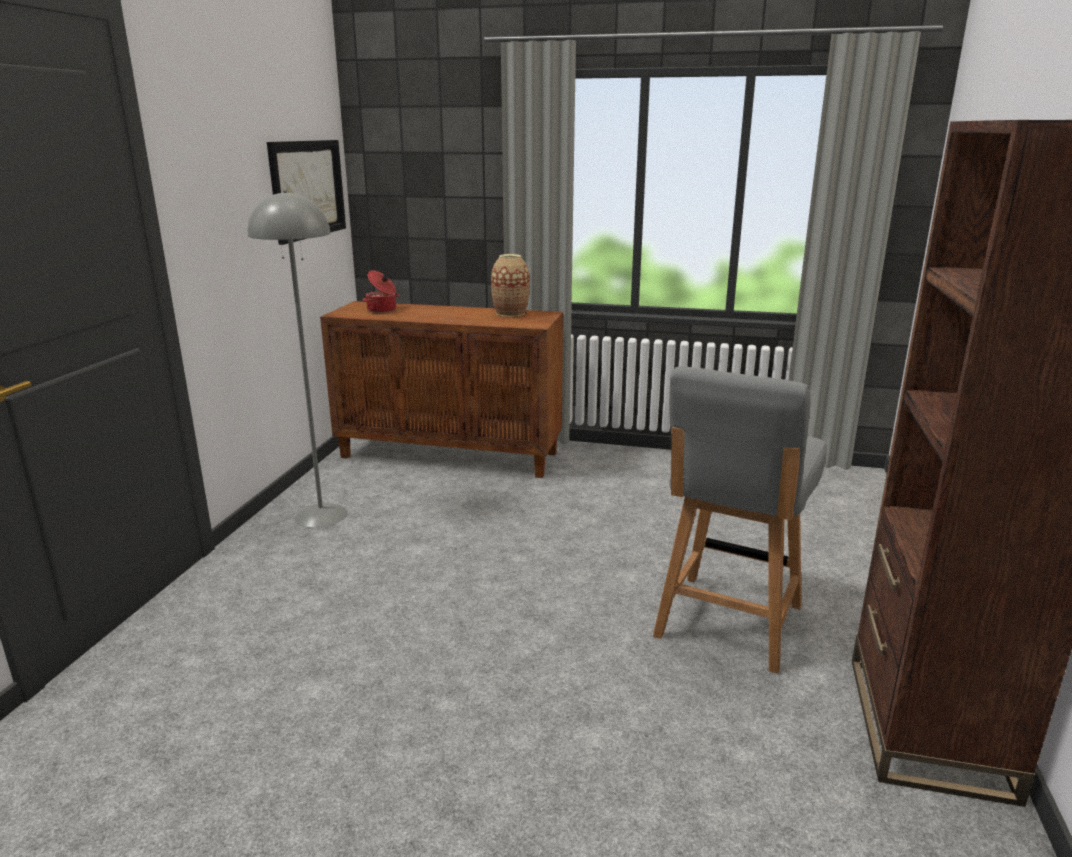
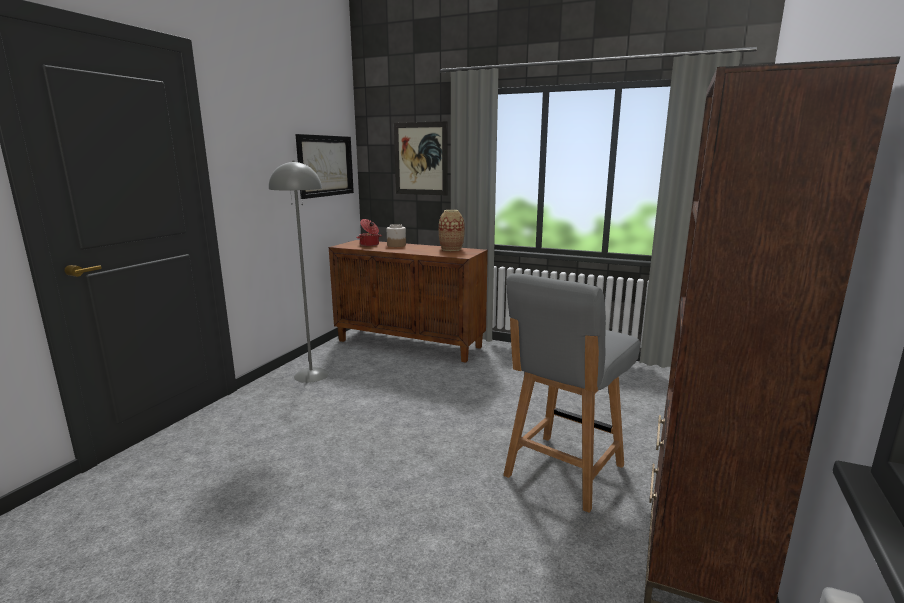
camera: 10 degrees right, 5 degrees down
none -> jar [387,224,406,247]
none -> picture [394,121,448,195]

